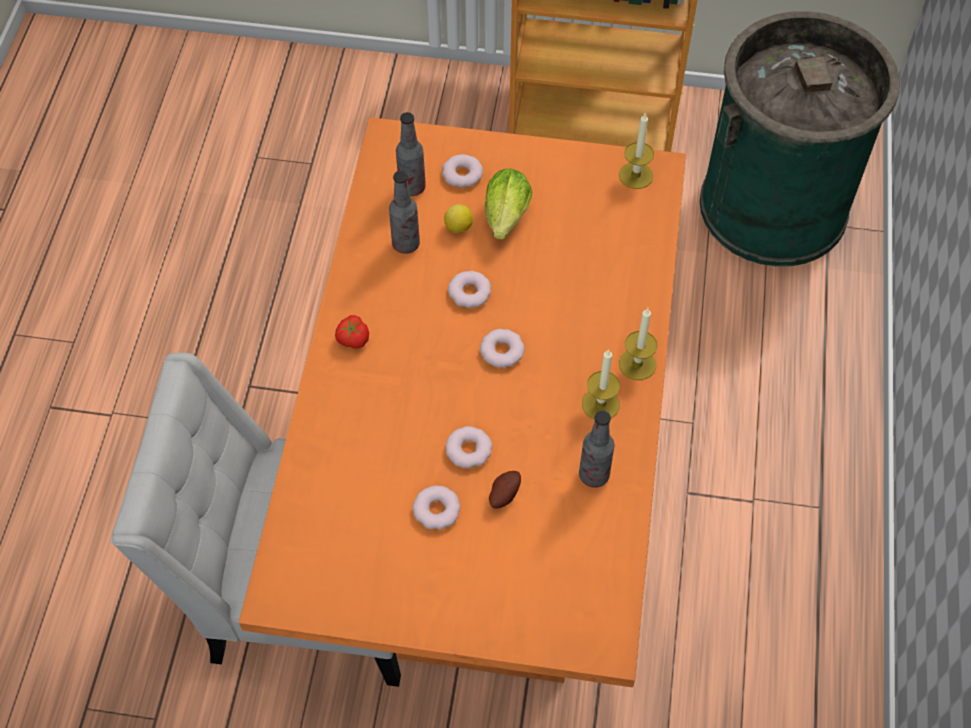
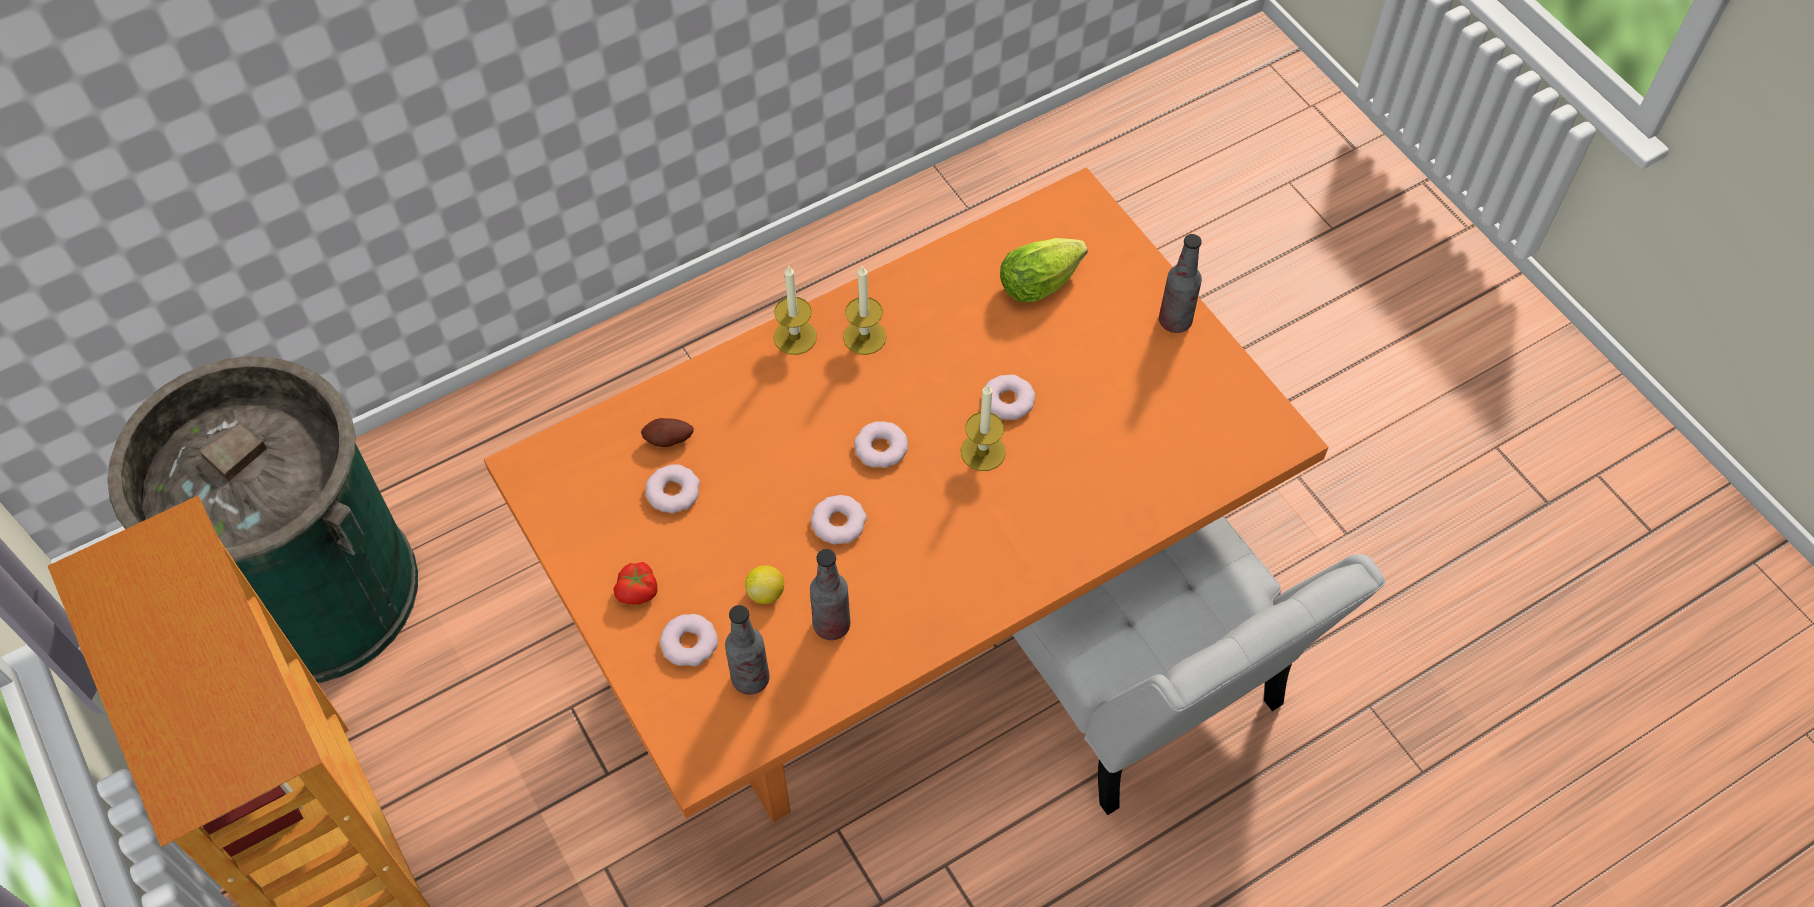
camera: 130 degrees left, 0 degrees up
tomato [335,315,369,349] -> tomato moved to [614,562,657,605]
donut [412,485,460,530] -> donut moved to [645,464,700,513]
lettuce [485,168,532,240] -> lettuce moved to [1000,238,1088,302]
potato [489,471,521,508] -> potato moved to [641,418,694,447]
bottle [579,411,614,488] -> bottle moved to [1159,234,1202,333]
candle [619,114,654,189] -> candle moved to [961,385,1006,471]

